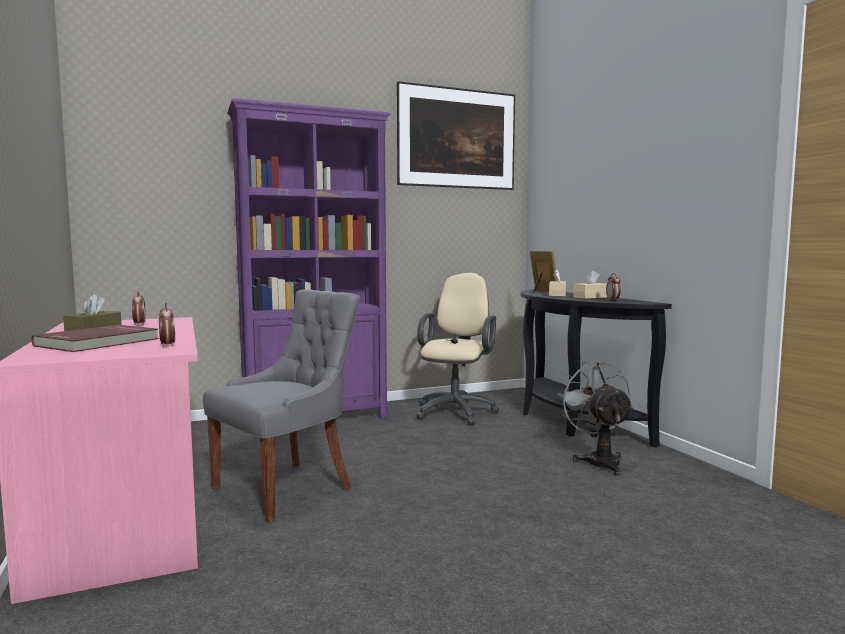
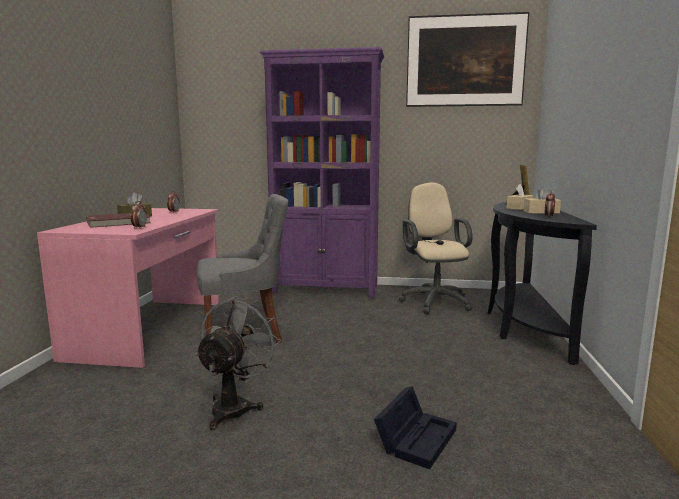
camera: 30 degrees right, 5 degrees up
beige office chair [416,273,499,425] -> beige office chair turned 60 degrees counterclockwise [399,182,473,314]
grey fan [557,362,633,475] -> grey fan moved to [195,296,281,430]
none -> black storage box [374,386,457,470]

